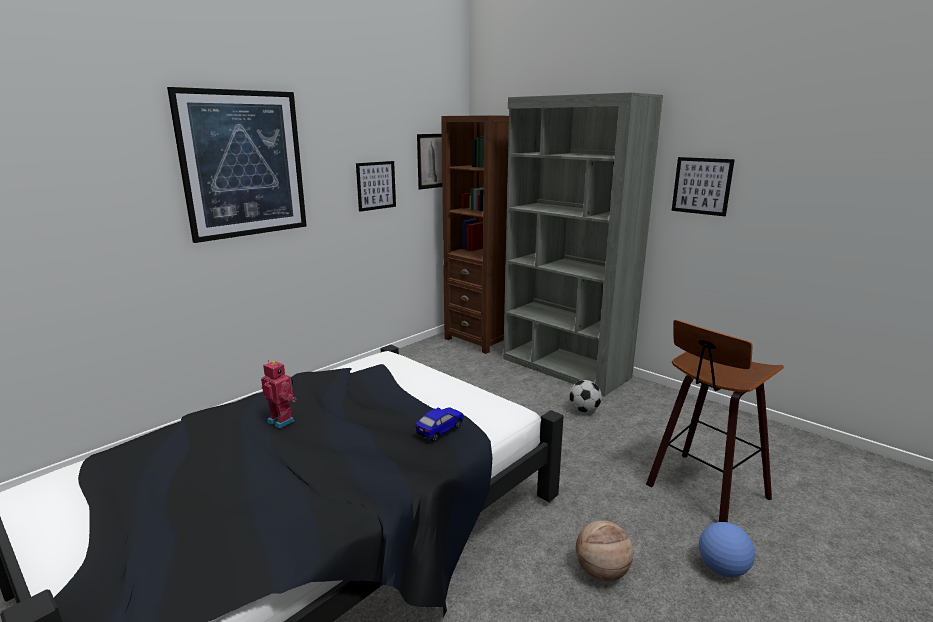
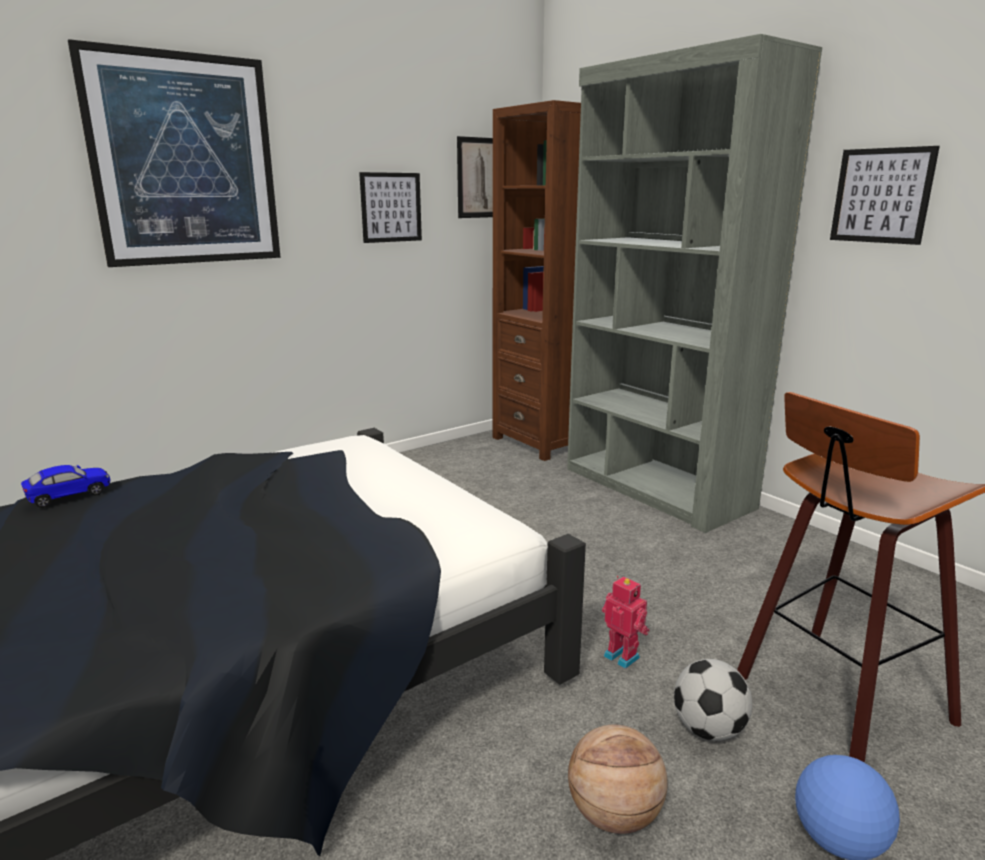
camera: 10 degrees right, 0 degrees up
toy robot [261,360,297,429] -> toy robot moved to [602,576,649,669]
toy car [416,407,464,442] -> toy car moved to [21,465,111,508]
football [569,380,602,413] -> football moved to [674,659,752,741]

